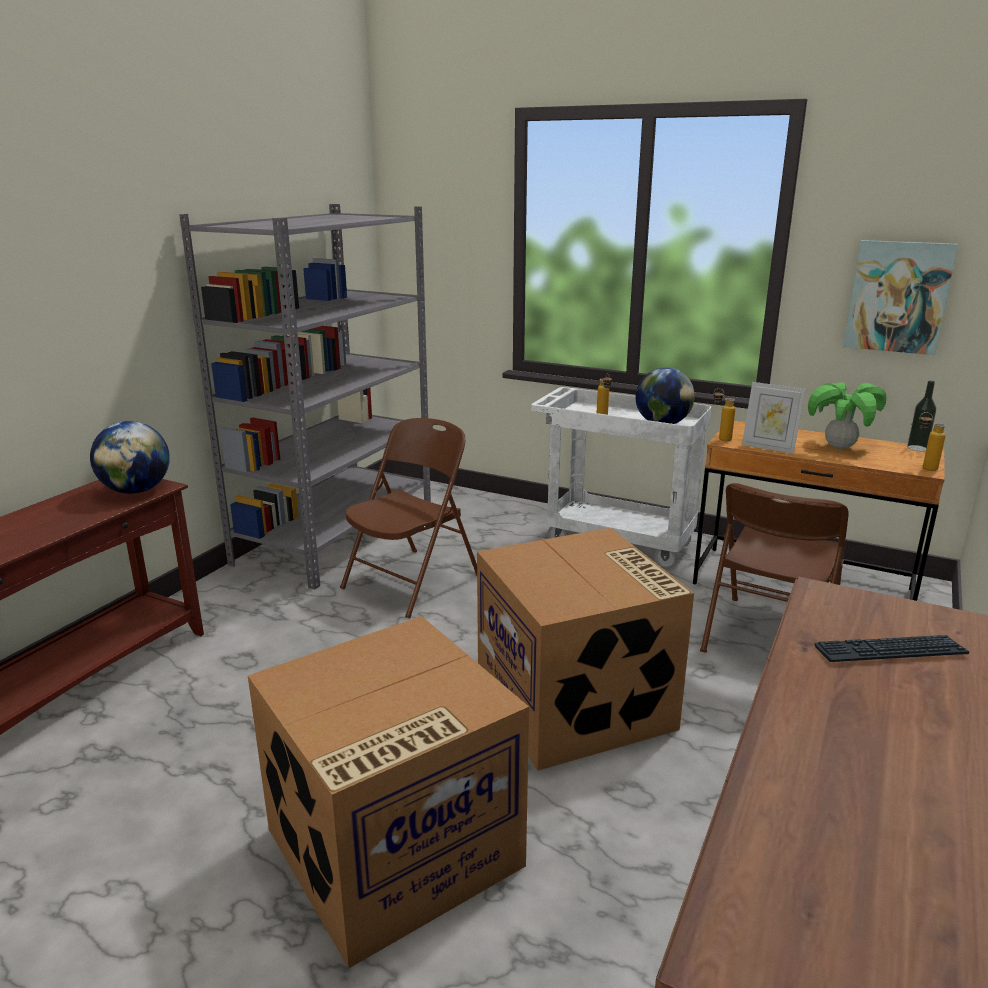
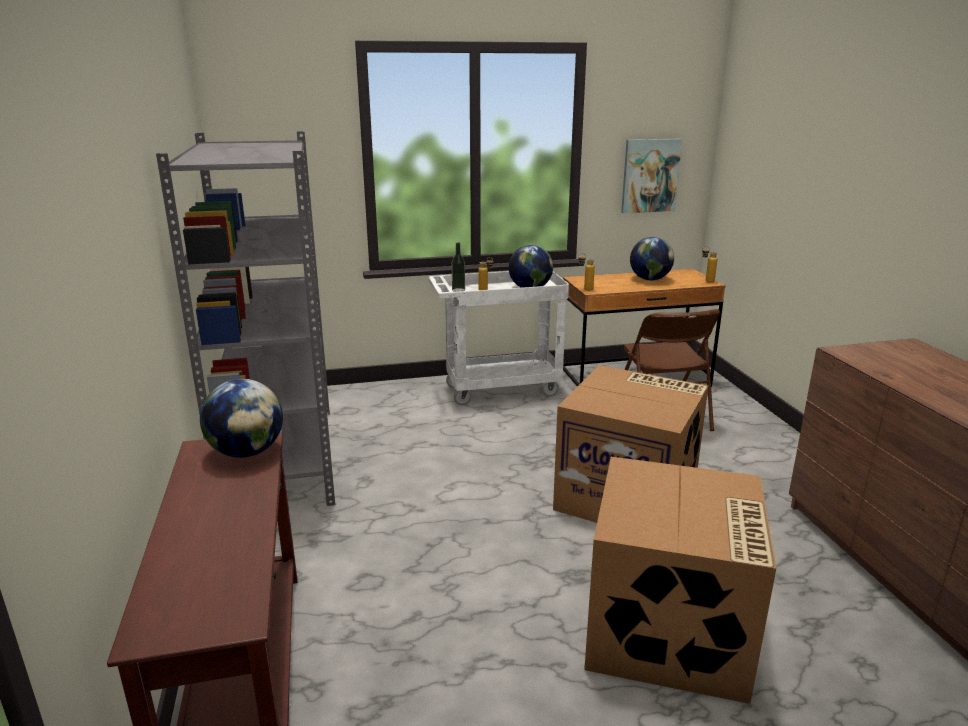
camera: 40 degrees left, 0 degrees up
brown chair [340,418,477,619] -> none
picture frame [742,382,806,454] -> none
potted plant [808,382,886,449] -> globe [630,237,674,280]
keyboard [815,635,969,662] -> none
bottle [907,381,936,451] -> bottle moved to [452,242,465,292]

